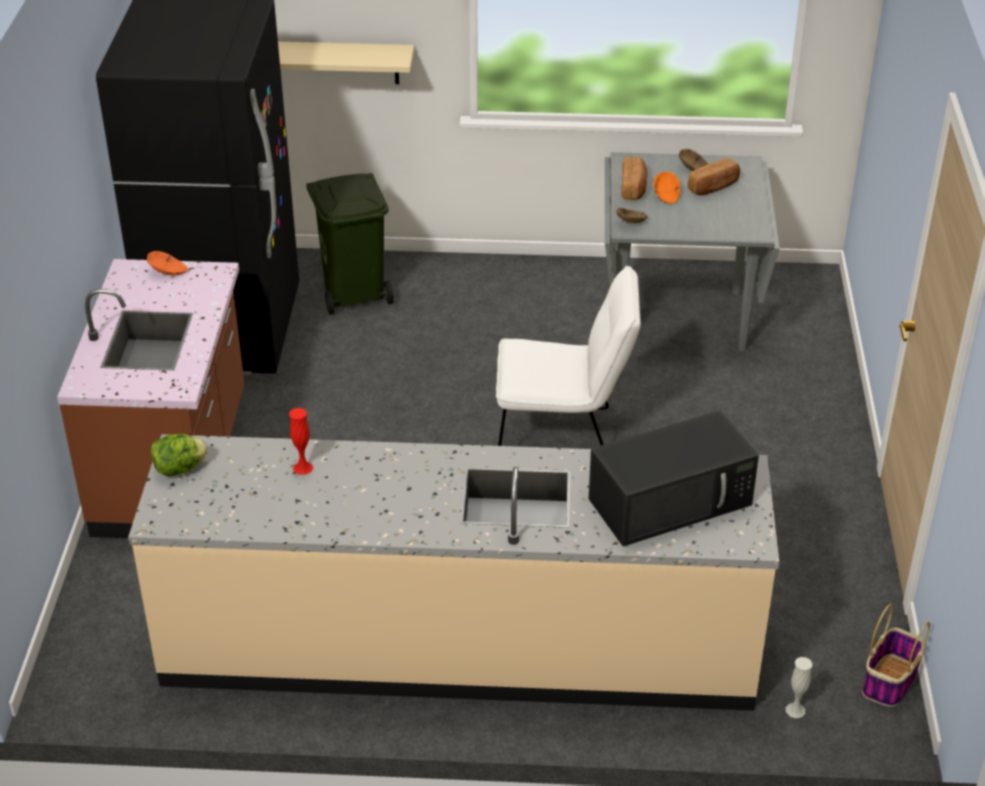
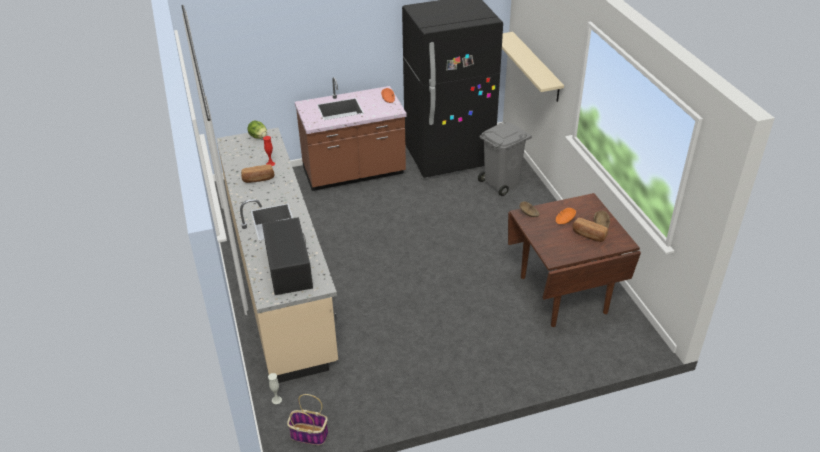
camera: 70 degrees right, 0 degrees up
green trash can [307,173,393,315] -> grey trash can [478,122,532,196]
white chair [496,266,641,446] -> none
black microwave [589,410,759,546] -> black microwave turned 150 degrees counterclockwise [262,217,313,295]
grey dining table [605,152,780,351] -> brown dining table [508,193,641,327]
bread [621,157,647,200] -> bread moved to [241,165,274,183]

